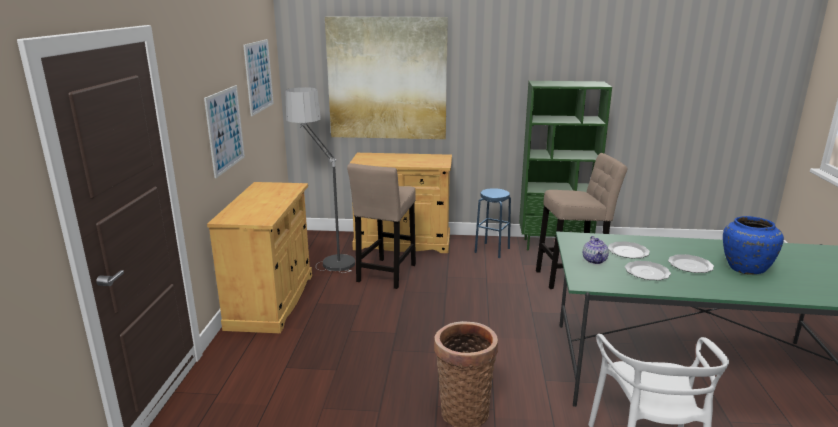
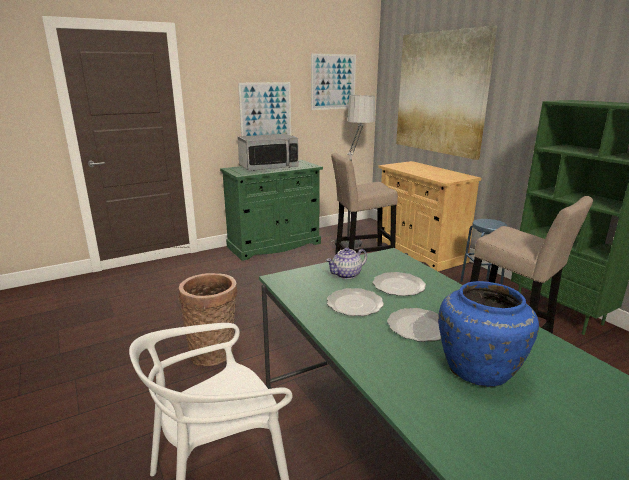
camera: 55 degrees right, 0 degrees up
beige cabinet [207,182,312,333] -> green cabinet [220,160,323,261]
none -> microwave [238,134,299,171]

